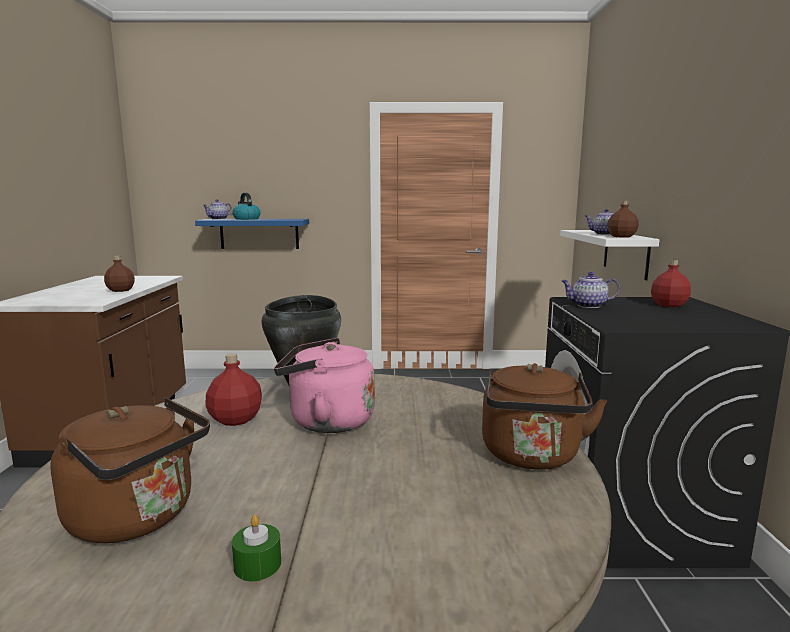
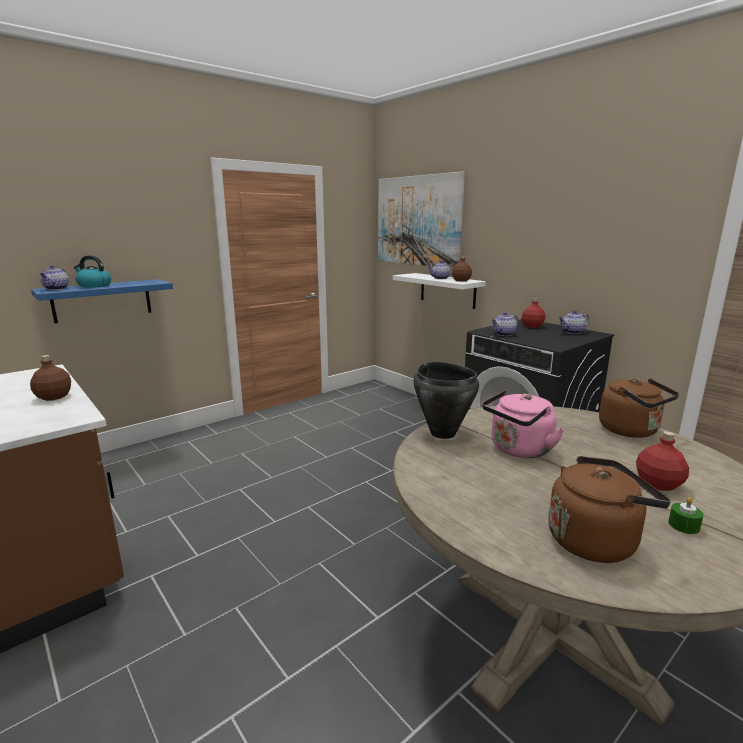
camera: 40 degrees left, 5 degrees up
red bottle [205,353,262,426] -> red bottle moved to [636,431,689,491]
none -> picture [378,172,465,268]
none -> teapot [559,310,590,334]

